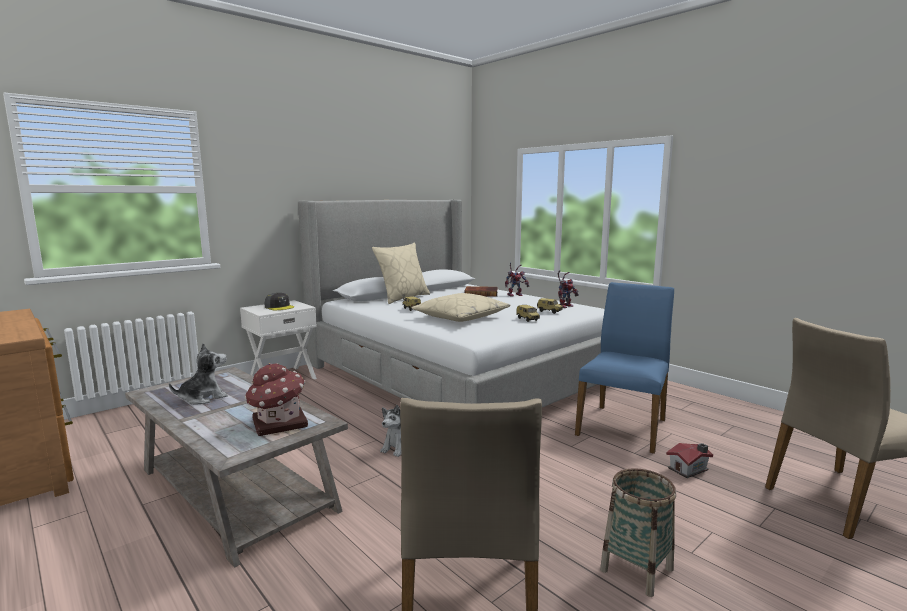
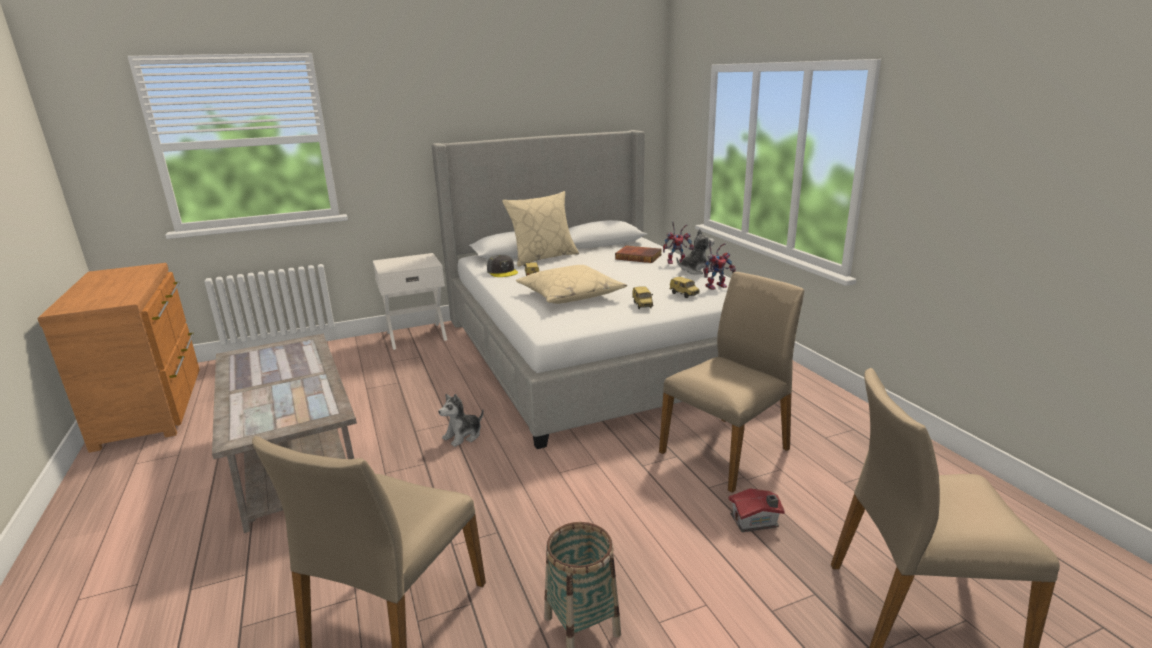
camera: 20 degrees right, 10 degrees up
plush toy [169,343,228,405] -> plush toy moved to [676,229,714,275]
toy house [245,363,308,436] -> none
grey cap [265,293,294,310] -> grey cap moved to [487,255,518,277]
blue chair [575,282,674,454] -> beige chair [659,272,804,493]

